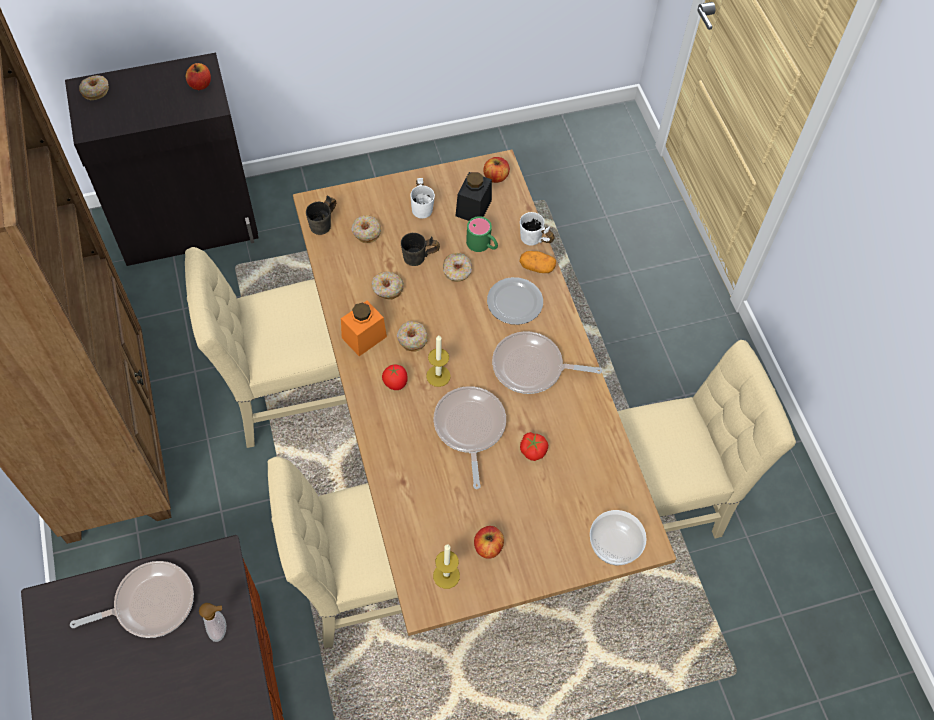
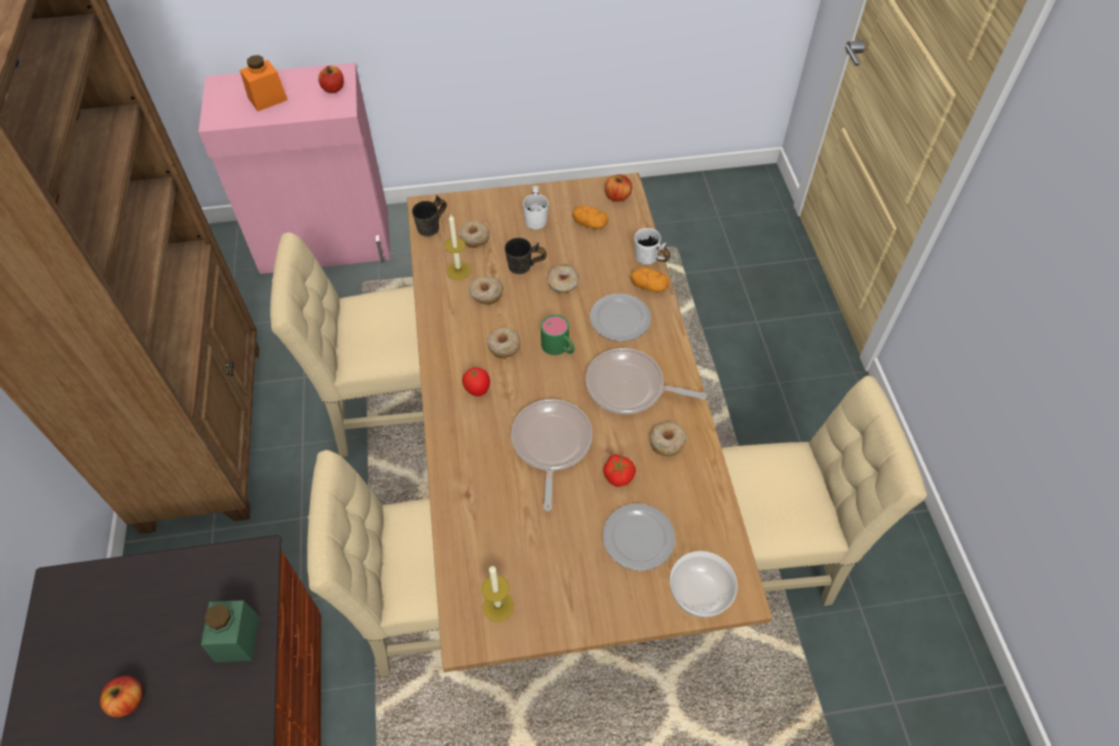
camera: 10 degrees right, 5 degrees down
black cabinet [65,53,258,266] -> pink cabinet [199,63,390,274]
frying pan [70,561,194,638] -> none
donut [79,75,109,100] -> donut moved to [650,422,687,457]
soap dispenser [199,603,226,642] -> green jar [201,600,259,663]
orange jar [341,301,387,356] -> orange jar moved to [240,55,287,111]
candle [426,335,451,387] -> candle moved to [444,215,471,280]
black jar [456,172,492,221] -> potato [572,205,609,229]
green mug [466,216,498,252] -> green mug moved to [541,315,575,355]
apple [474,526,504,559] -> apple moved to [100,676,142,717]
none -> plate [603,503,675,571]

